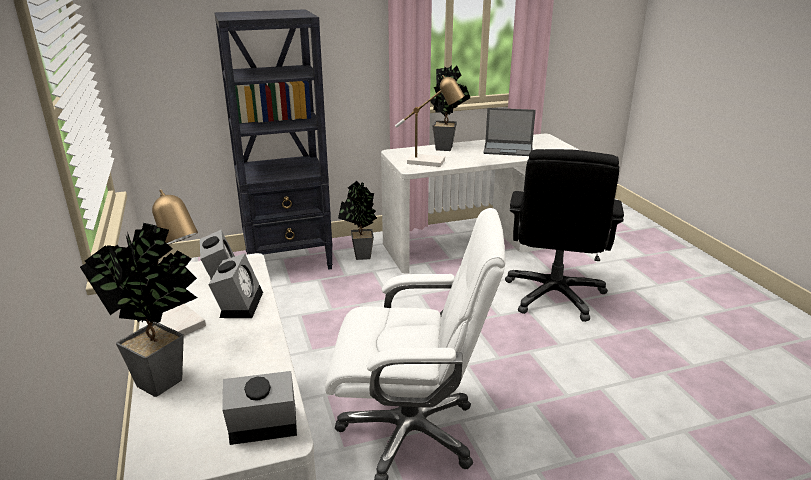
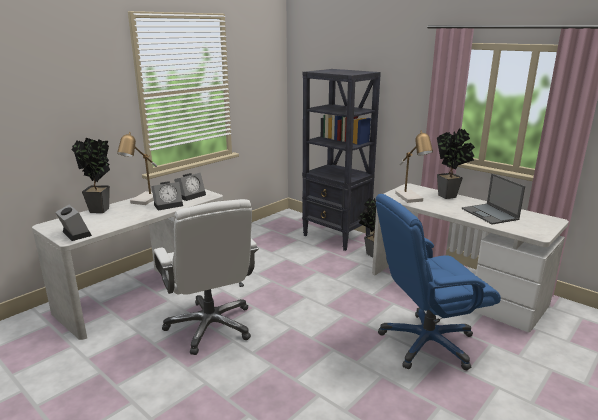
camera: 60 degrees right, 5 degrees down
black office chair [505,149,624,322] -> blue office chair [376,194,501,370]

